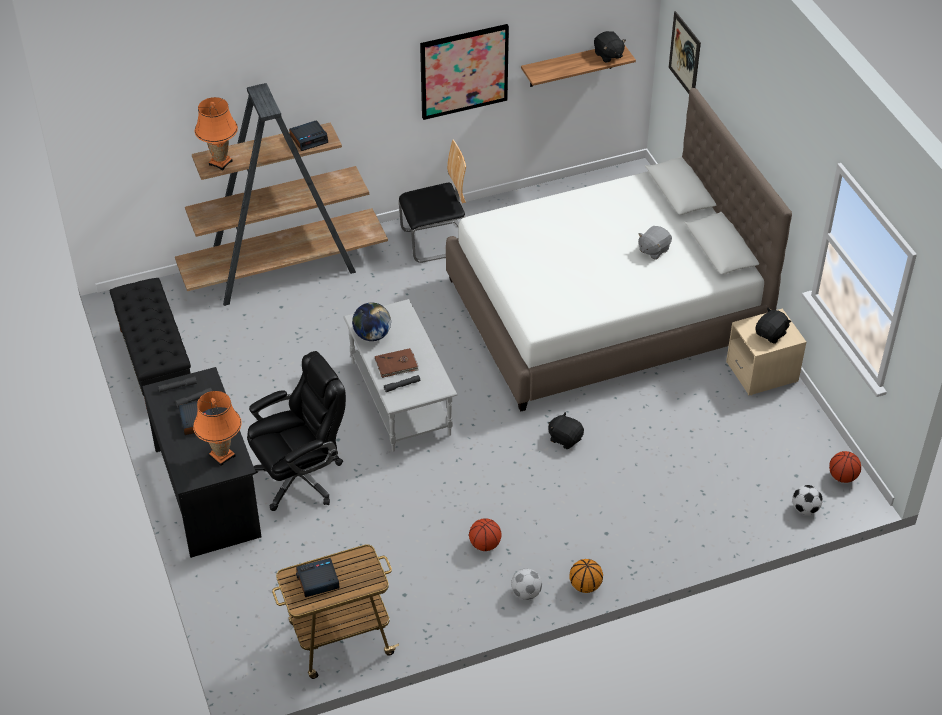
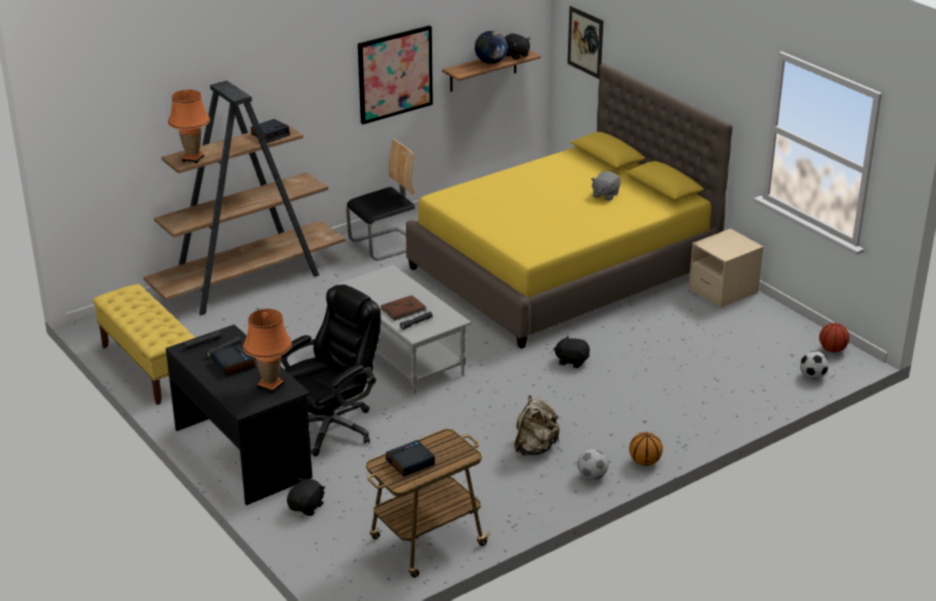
camera: 15 degrees left, 15 degrees down
black bench [110,278,191,413] -> yellow bench [93,284,196,405]
globe [352,302,391,341] -> globe moved to [475,31,507,64]
white bed [446,88,792,411] -> yellow bed [406,63,733,349]
basketball [469,518,502,551] -> beige backpack [514,395,560,456]
black plush toy [756,308,791,344] -> black plush toy moved to [287,478,325,516]

